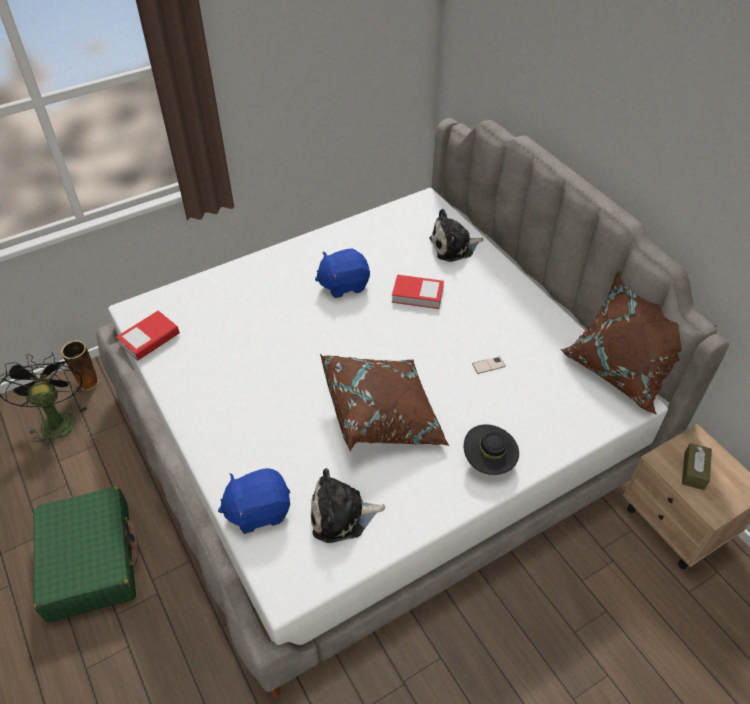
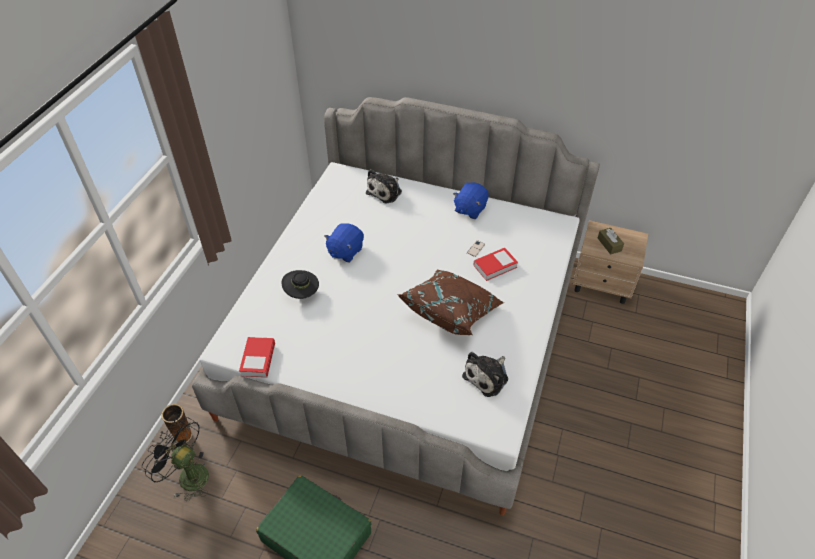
camera: 40 degrees left, 0 degrees up
blue plush toy [218,468,290,534] -> blue plush toy moved to [453,182,489,219]
book [392,275,444,309] -> book moved to [474,248,518,281]
black hat [464,424,519,475] -> black hat moved to [281,270,319,299]
brown pillow [560,271,717,415] -> none

